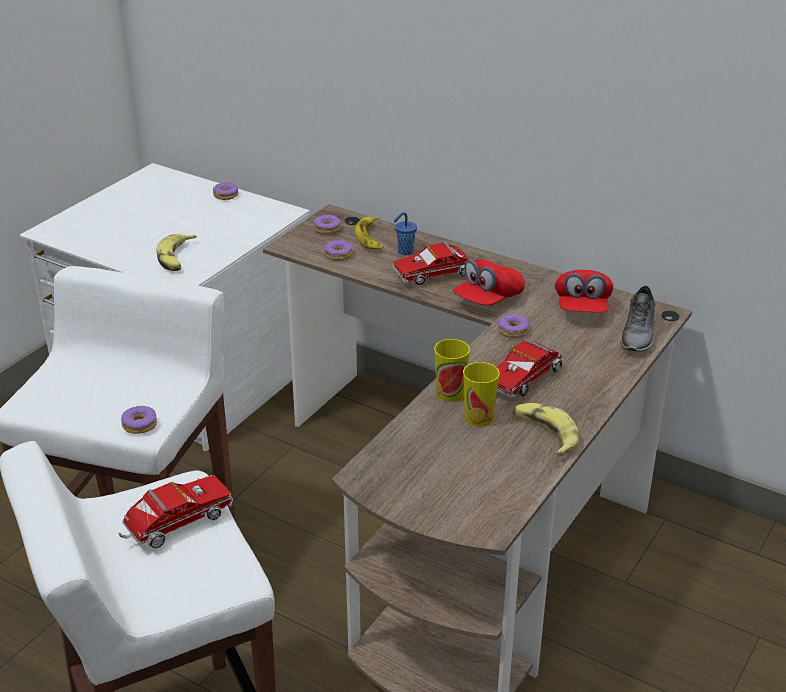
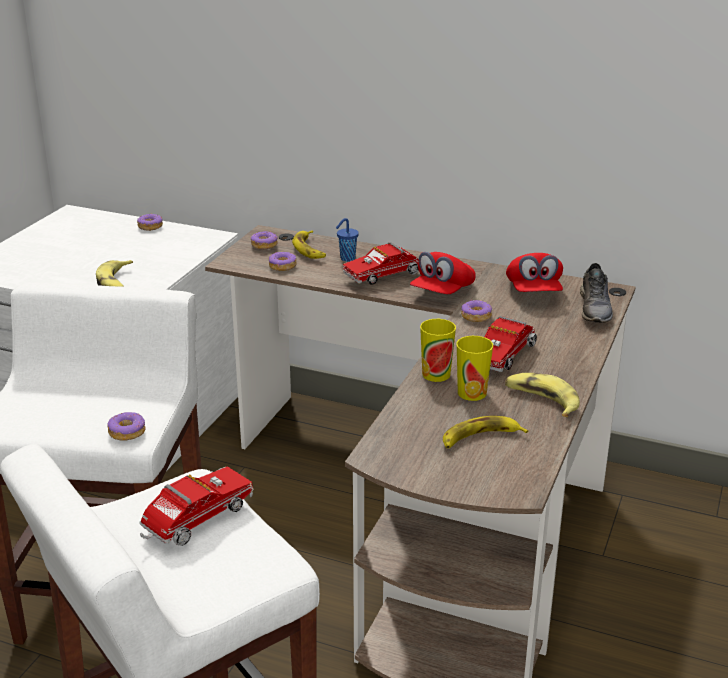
camera: 10 degrees left, 5 degrees down
none -> banana [443,416,528,448]

